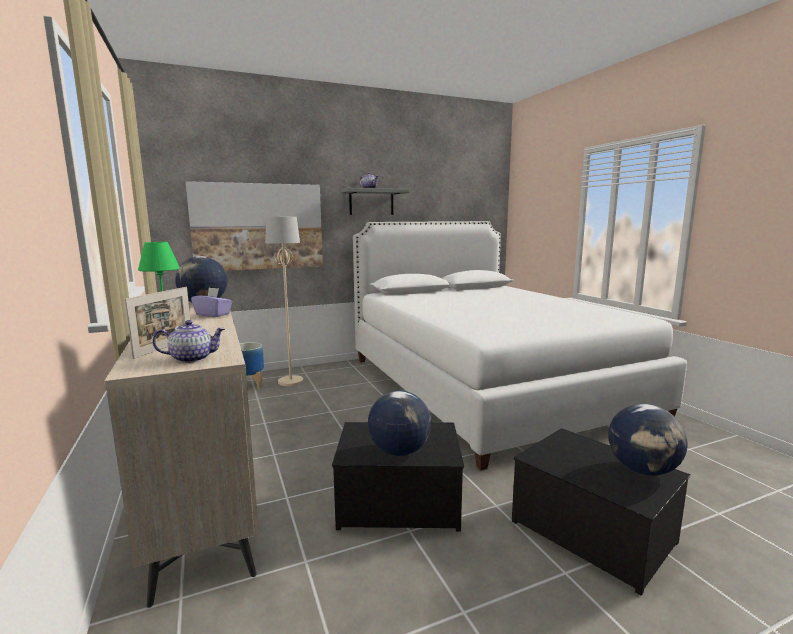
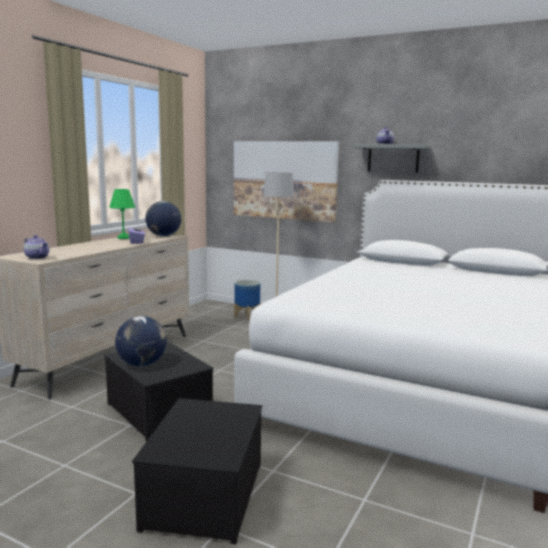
camera: 50 degrees right, 0 degrees up
picture frame [125,287,190,359] -> none
globe [608,404,687,476] -> none

